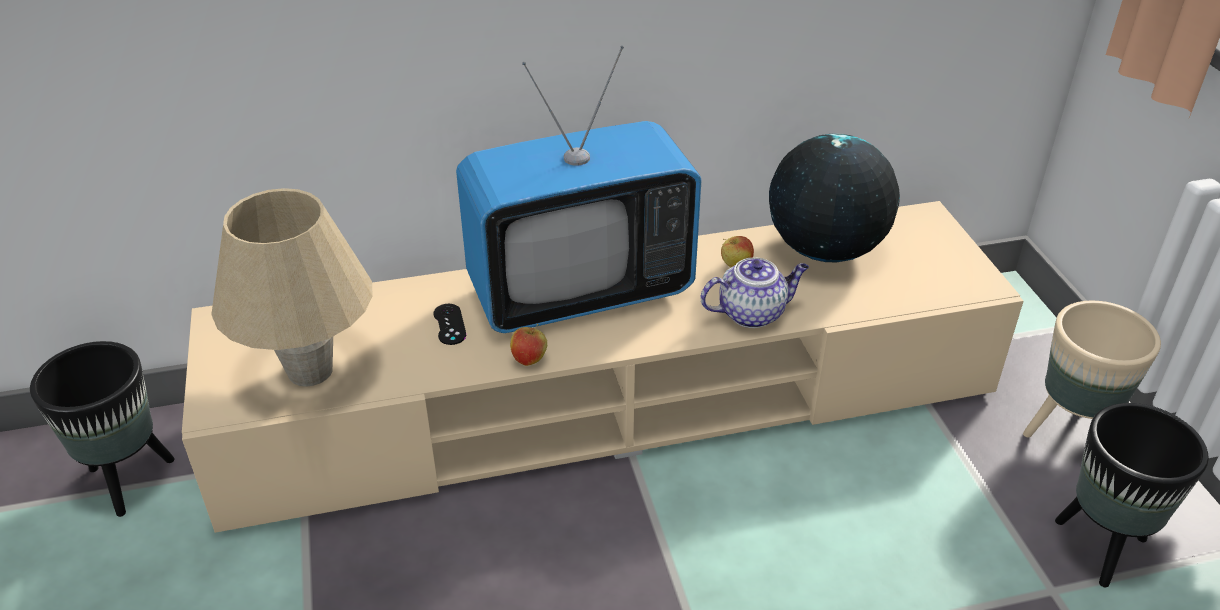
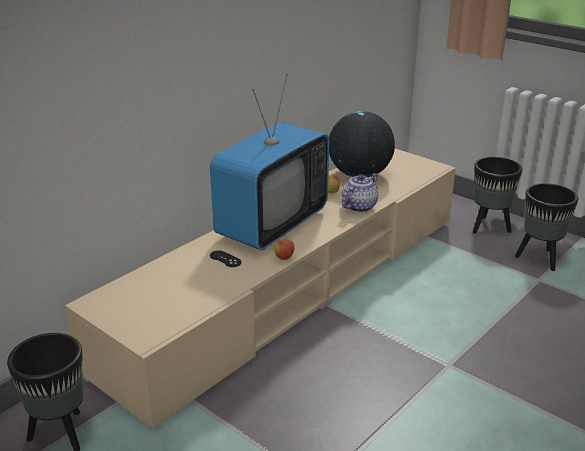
camera: 35 degrees left, 10 degrees down
beige table lamp [211,188,373,387] -> none
beige planter [1023,300,1161,437] -> black planter [473,157,522,234]

